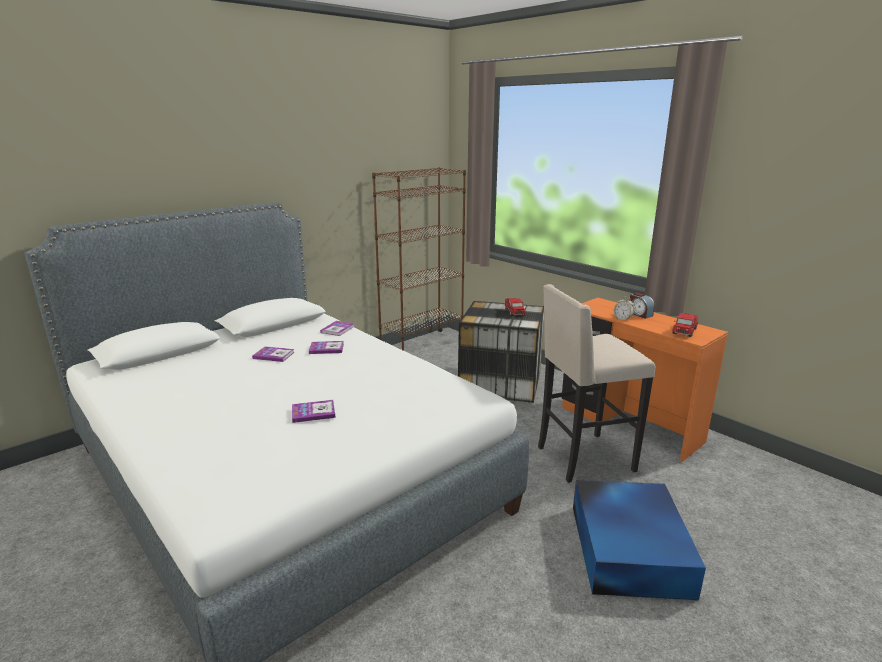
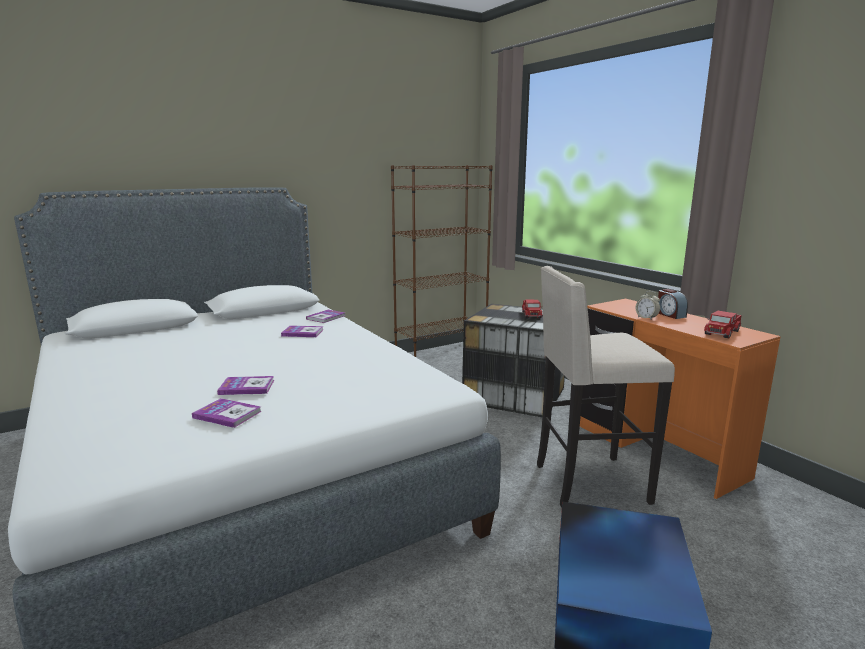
camera: 10 degrees right, 5 degrees down
book [252,346,295,362] -> book moved to [192,398,262,428]

